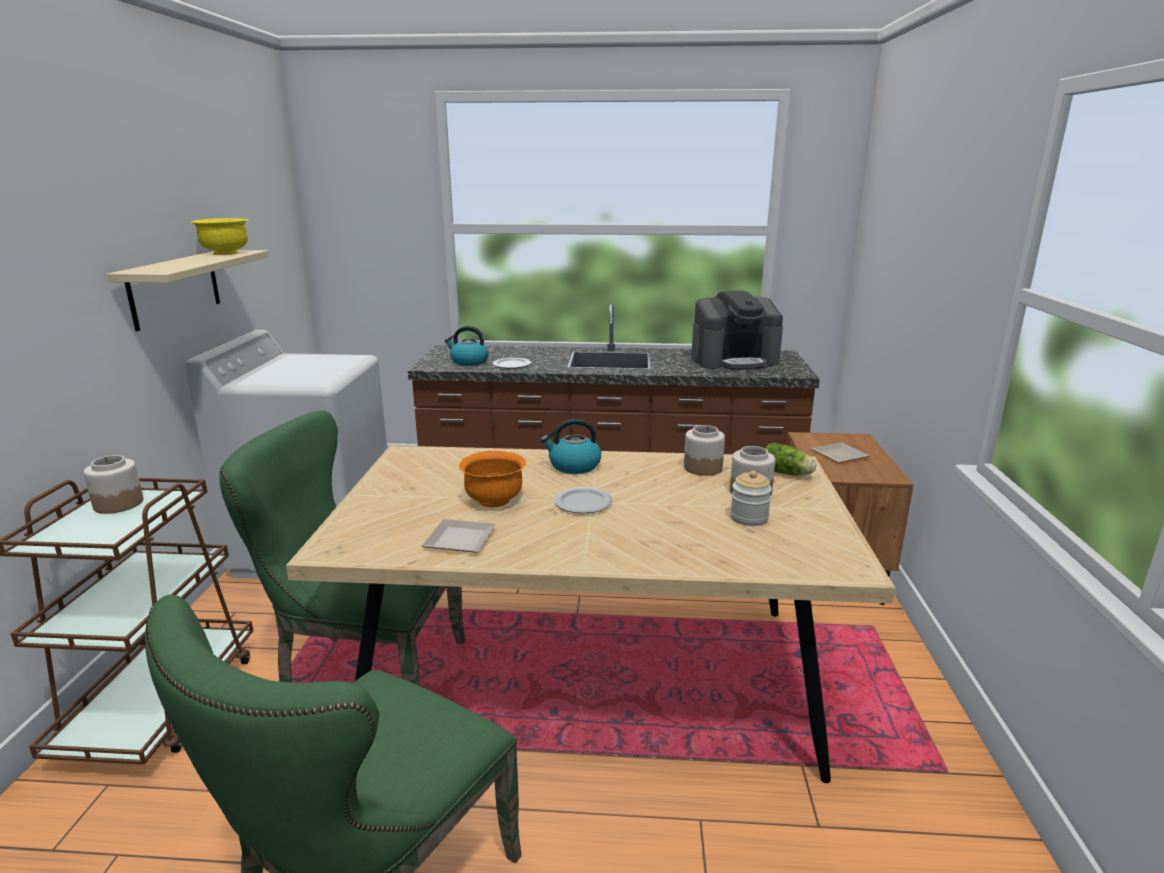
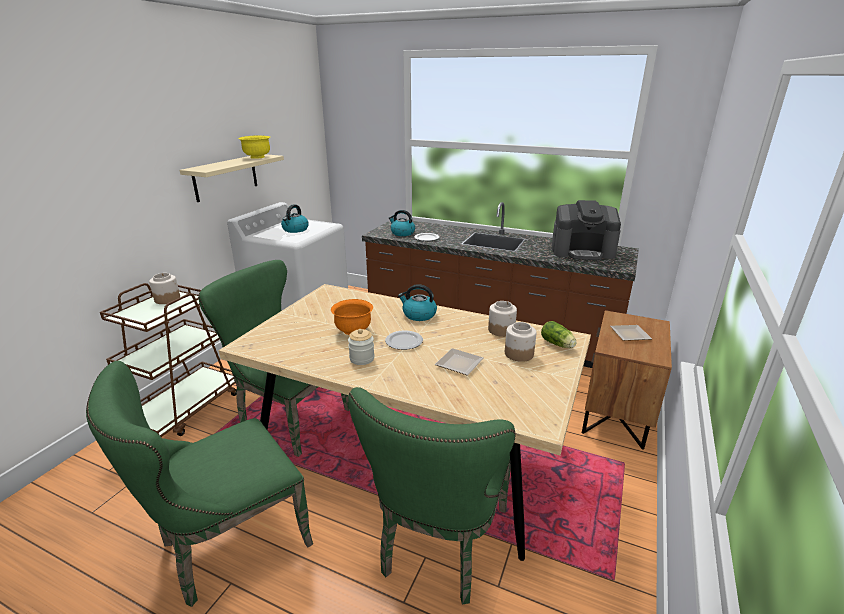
camera: 20 degrees right, 5 degrees up
plate [422,519,496,553] -> plate moved to [435,348,483,376]
jar [730,471,772,526] -> jar moved to [348,329,374,365]
none -> kettle [281,204,309,233]
none -> green chair [348,387,516,604]

